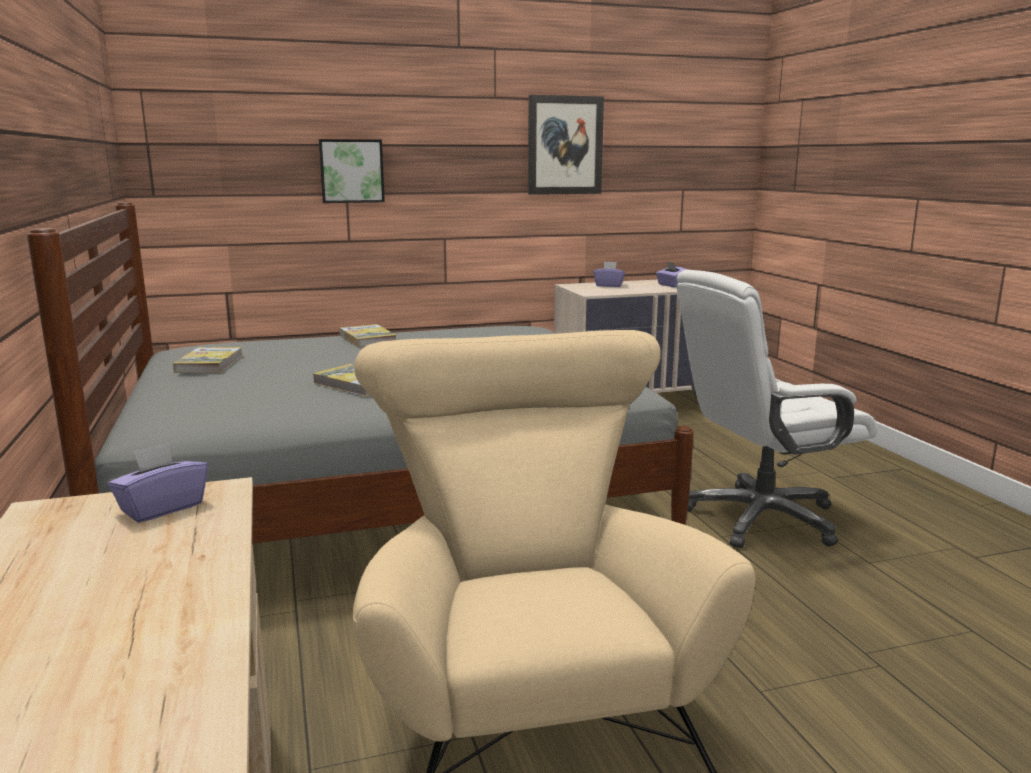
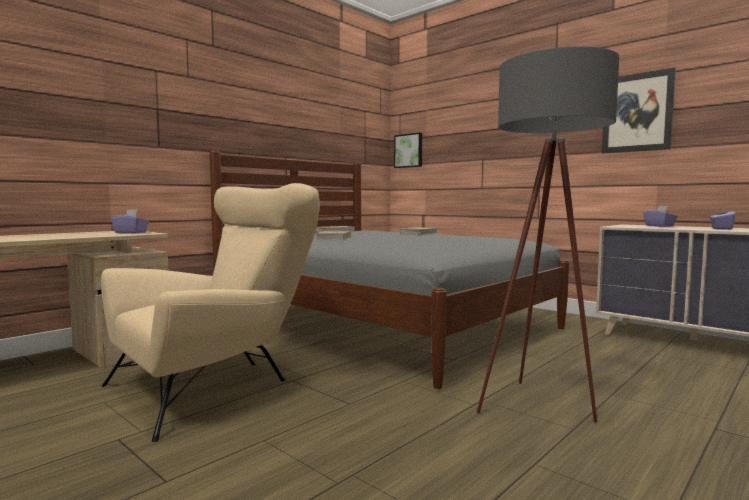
camera: 60 degrees right, 10 degrees down
picture [319,139,385,203] -> picture moved to [394,133,422,168]
white office chair [677,270,877,548] -> grey floor lamp [477,46,619,423]

